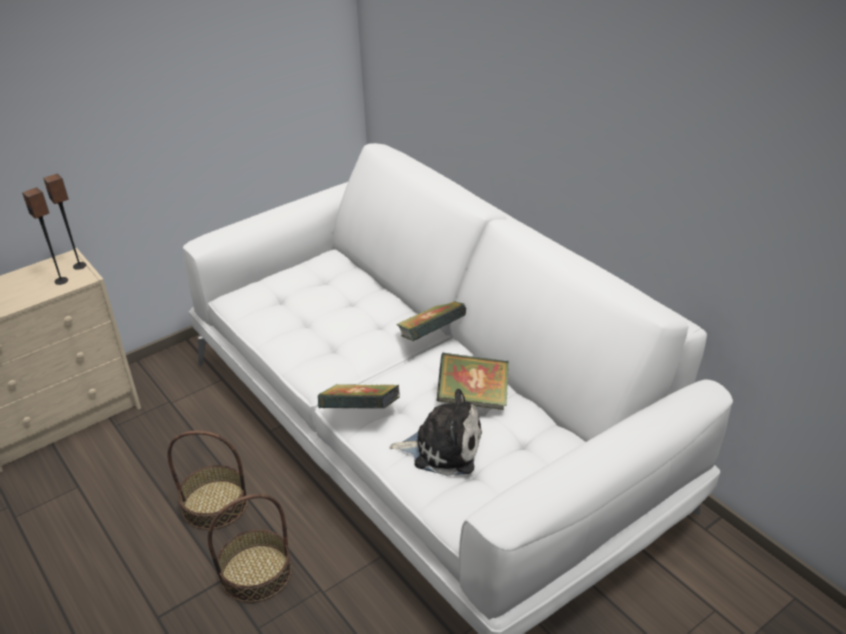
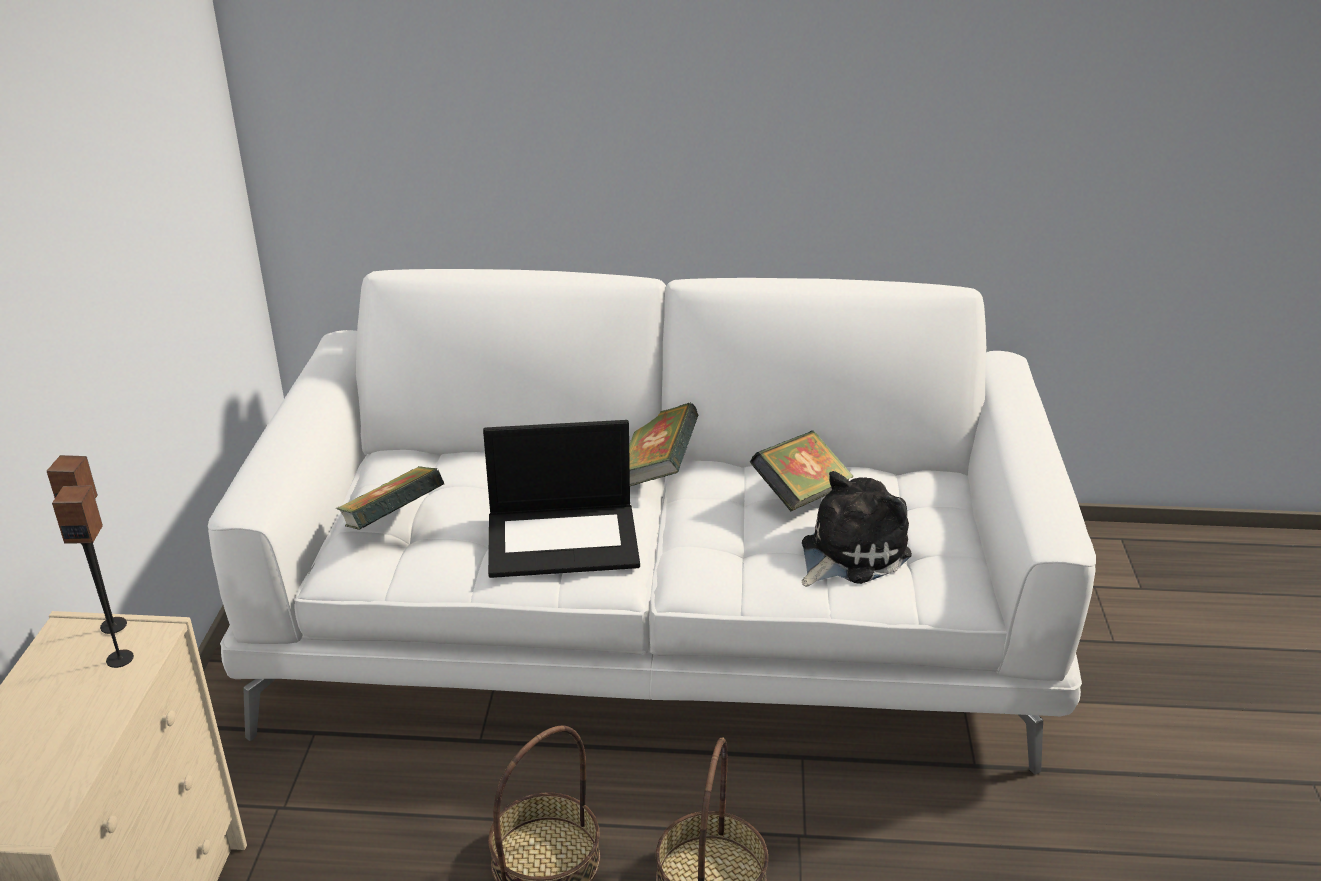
camera: 50 degrees left, 5 degrees down
book [318,384,400,409] -> book moved to [336,466,444,530]
none -> laptop [483,420,640,578]

